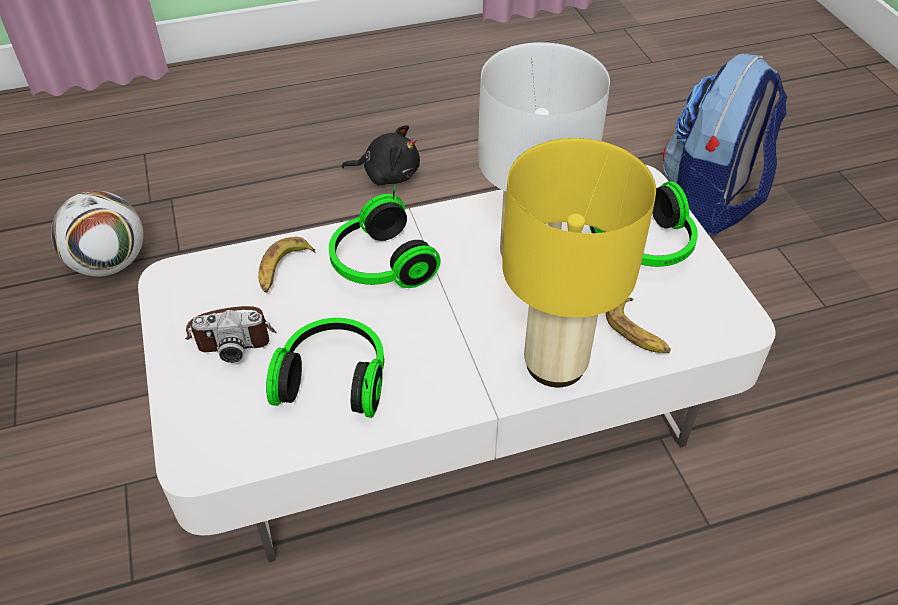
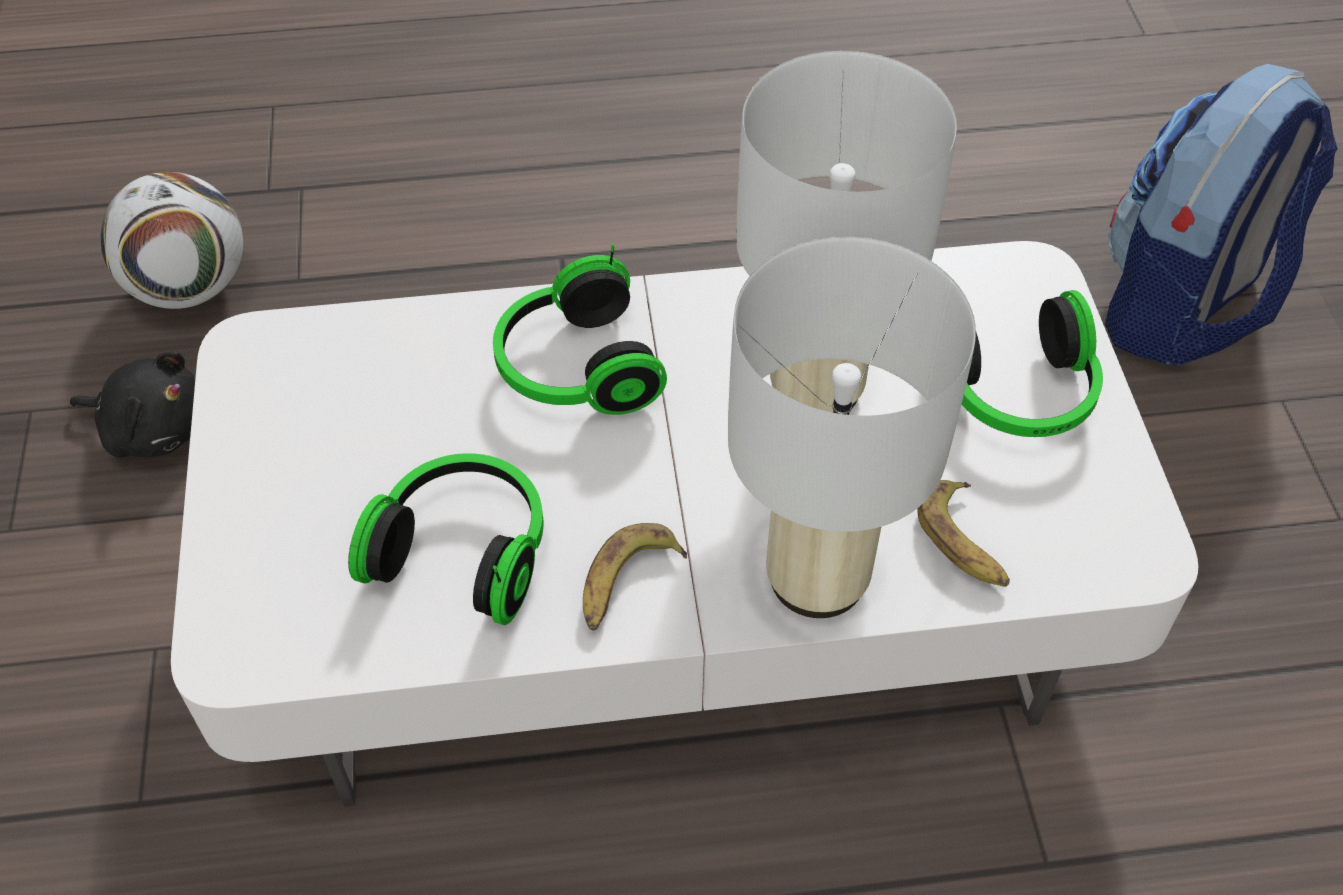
camera: 10 degrees right, 5 degrees up
camera [185,306,277,363] -> none
banana [258,237,315,293] -> banana moved to [583,523,687,631]
black plush toy [342,125,420,186] -> black plush toy moved to [70,351,196,458]
yellow table lamp [502,138,656,387] -> white table lamp [728,237,976,618]

